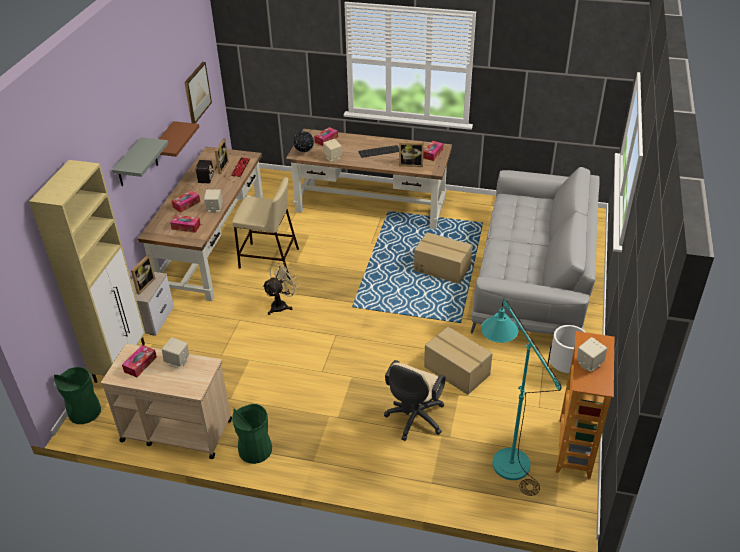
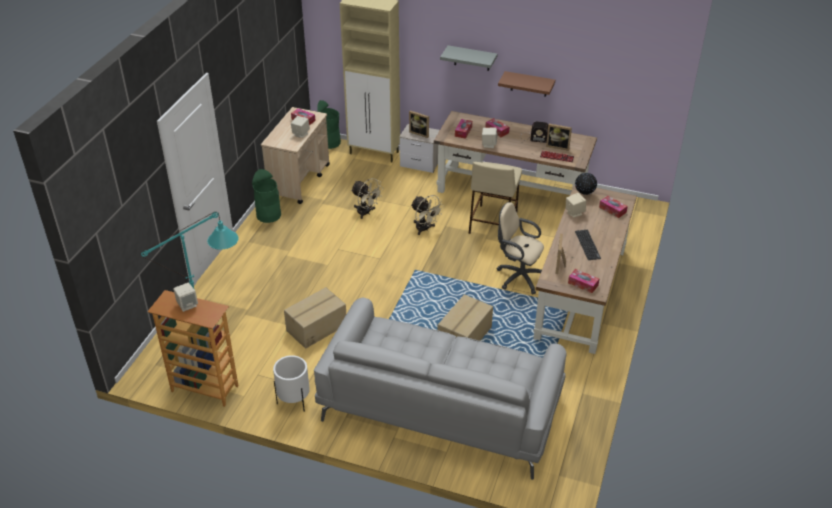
camera: 95 degrees right, 0 degrees up
picture [184,62,212,124] -> none
beige office chair [384,360,446,441] -> beige office chair moved to [497,202,544,294]
none -> beige fan [351,178,382,219]

